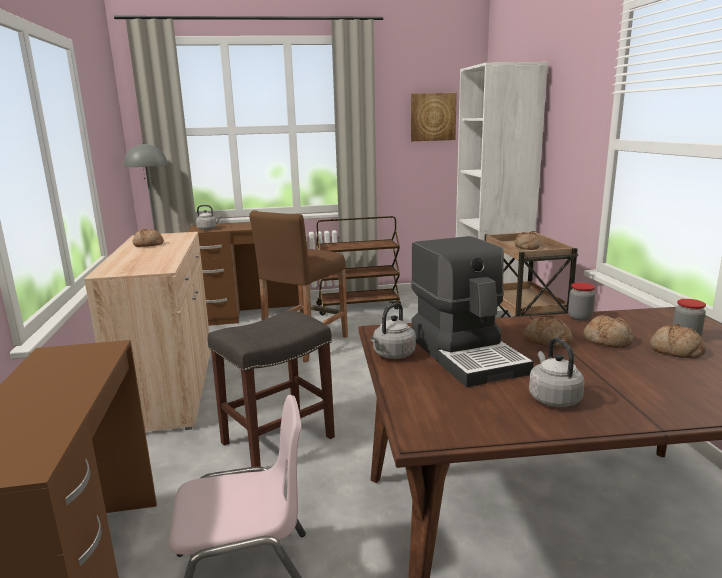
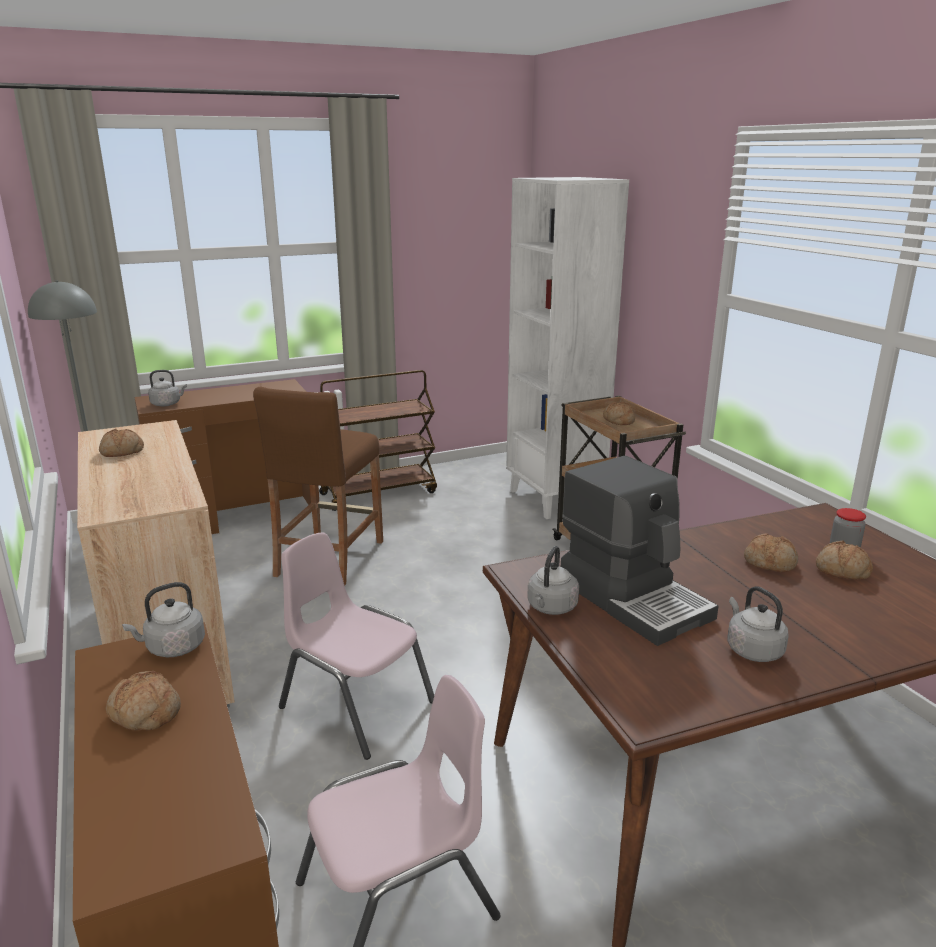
camera: 15 degrees left, 5 degrees up
grey stool [208,310,335,467] -> pink chair [279,533,434,760]
picture [411,93,457,141] -> none
bread [524,315,573,348] -> bread moved to [106,671,181,730]
jar [568,283,595,321] -> none
none -> grey kettle [122,582,205,657]

